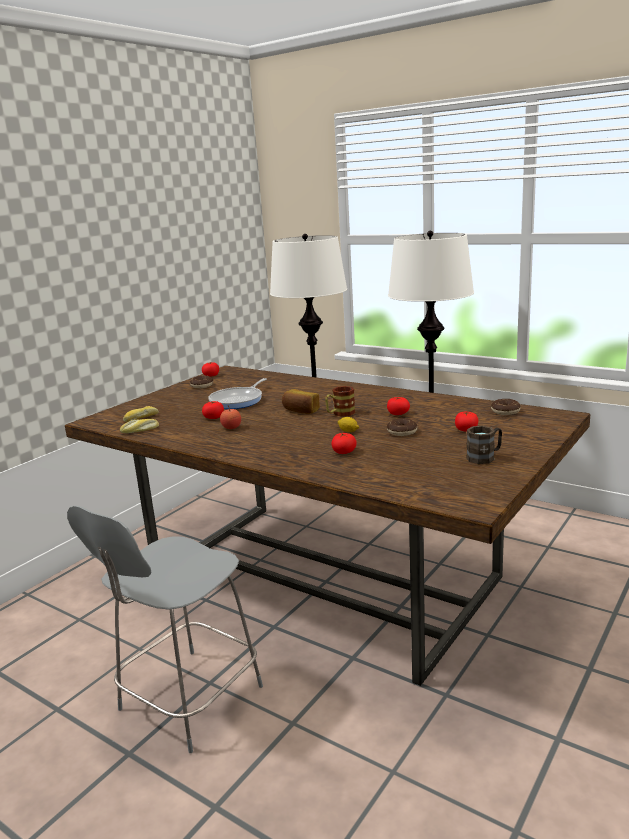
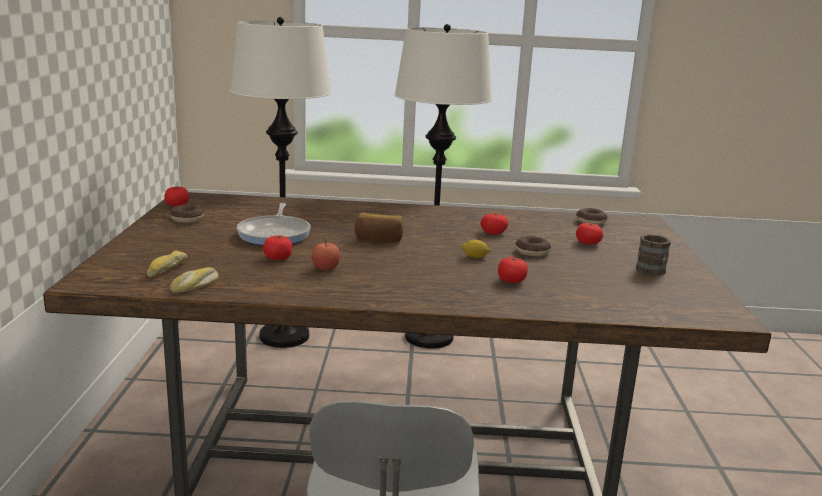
camera: 35 degrees left, 0 degrees up
mug [325,386,355,417] -> none

